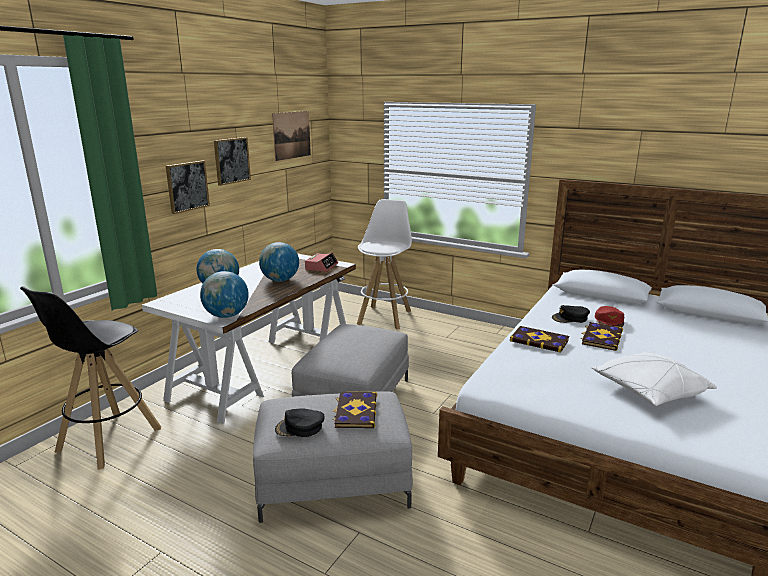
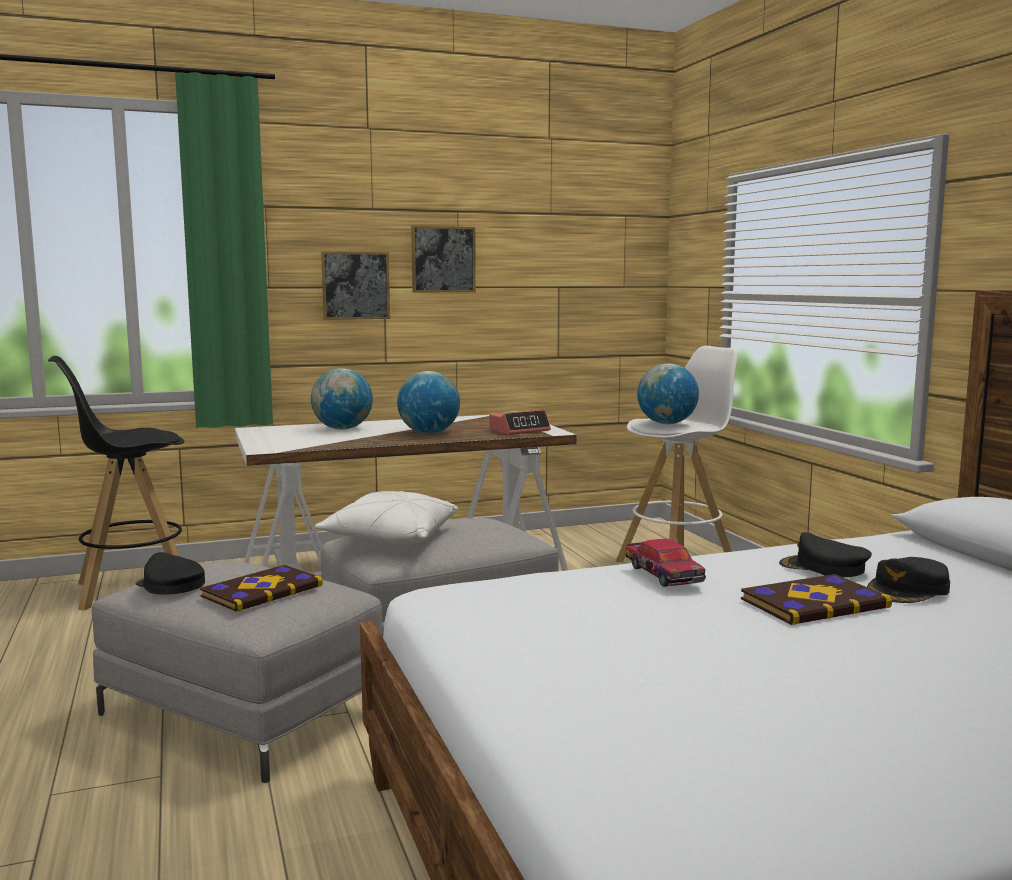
camera: 40 degrees right, 10 degrees down
globe [200,271,249,318] -> globe moved to [637,363,699,424]
picture [272,111,311,161] -> none
book [510,326,569,353] -> toy car [626,539,706,587]
white pillow [592,352,717,406] -> white pillow moved to [315,491,458,544]
red cap [595,306,624,327] -> black cap [867,557,950,603]

